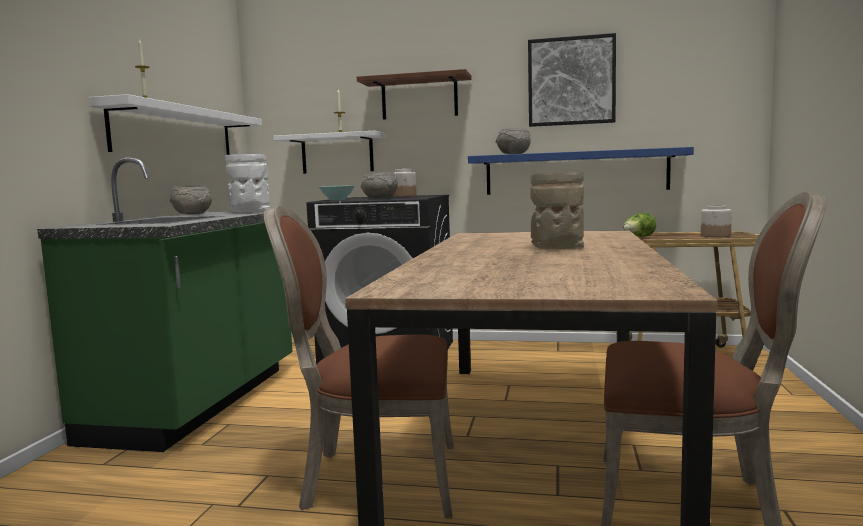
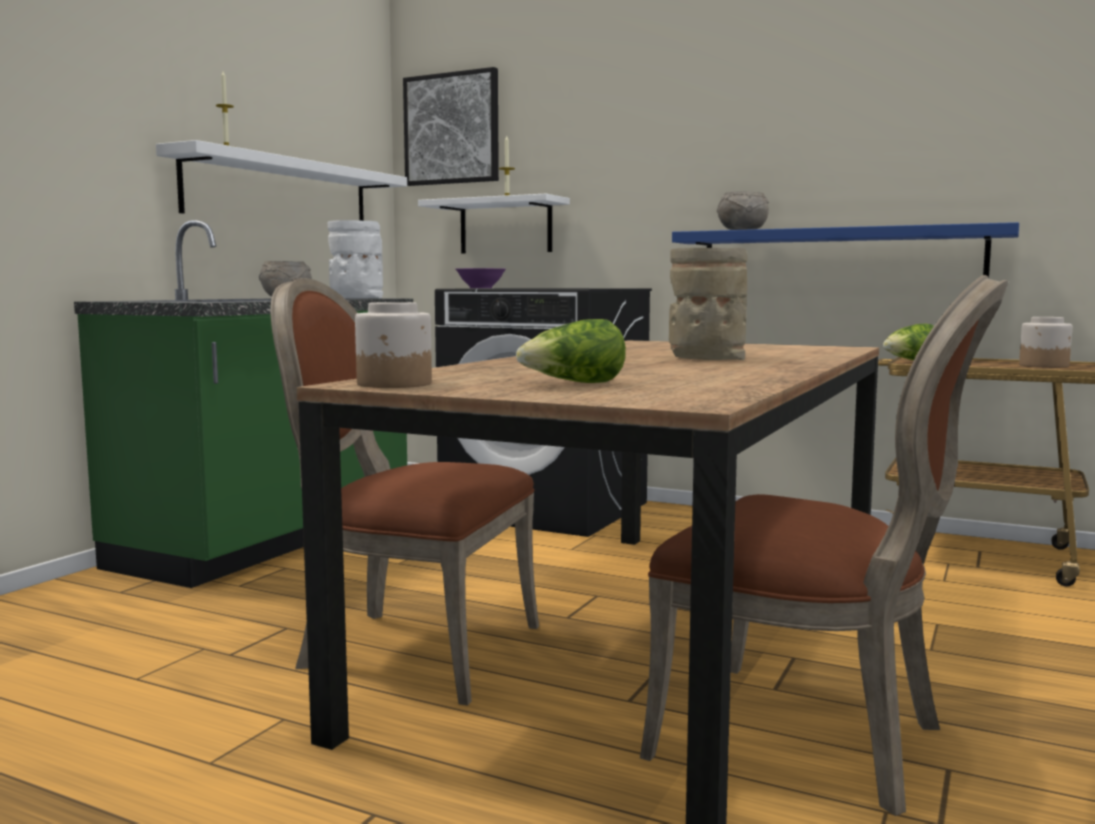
camera: 15 degrees right, 0 degrees up
turquoise bowl [319,185,355,200] -> purple bowl [456,268,506,288]
brown shelf [357,69,471,120] -> none
grey bowl [361,172,398,199] -> none
jar [392,169,417,197] -> jar moved to [355,302,432,388]
picture [528,33,616,127] -> picture moved to [403,67,499,186]
none -> lettuce [516,319,626,383]

